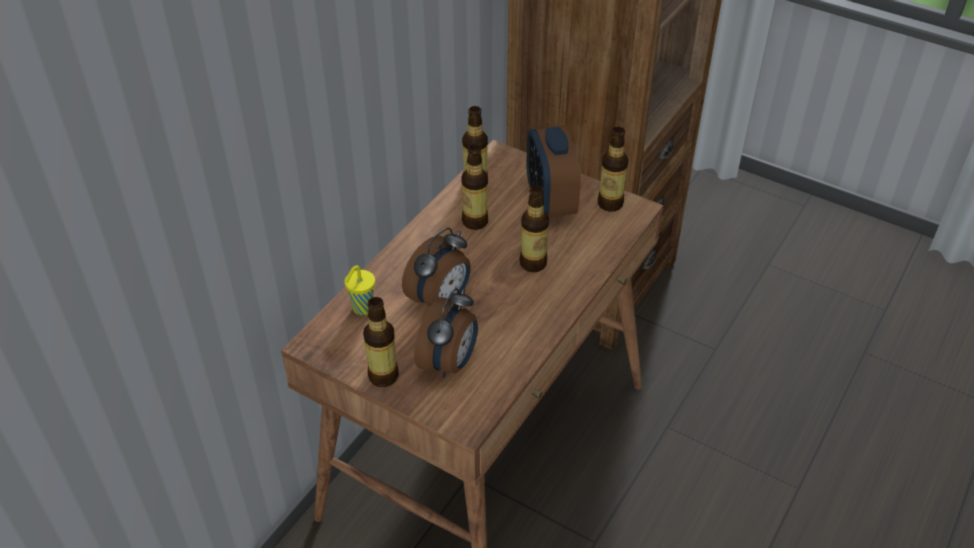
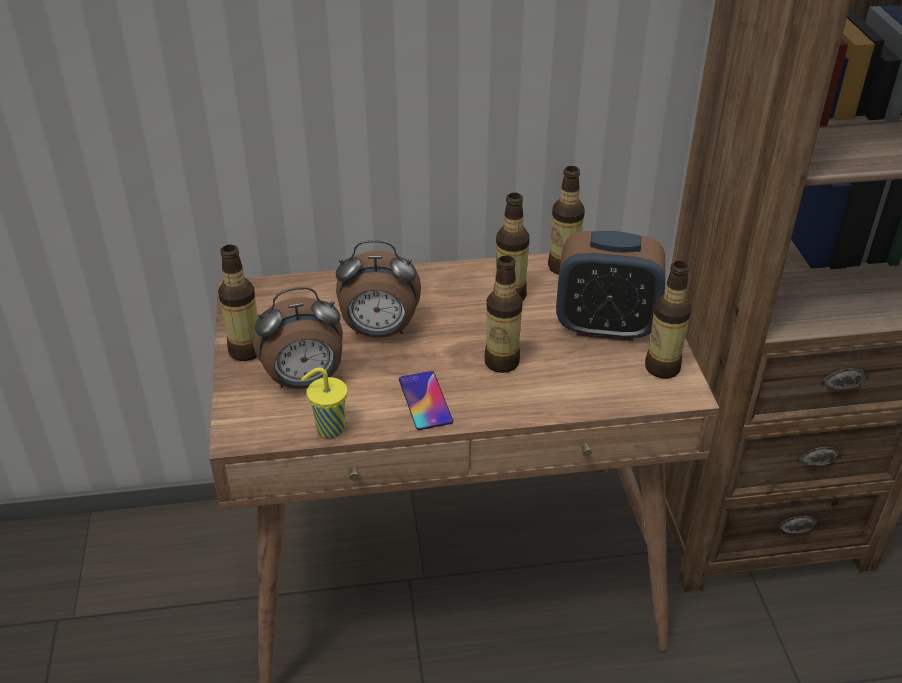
camera: 50 degrees right, 5 degrees down
yellow cup [344,265,375,315] -> yellow cup moved to [301,367,347,438]
alarm clock [526,125,581,217] -> alarm clock turned 120 degrees counterclockwise [556,231,665,341]
none -> phone [399,371,453,430]

